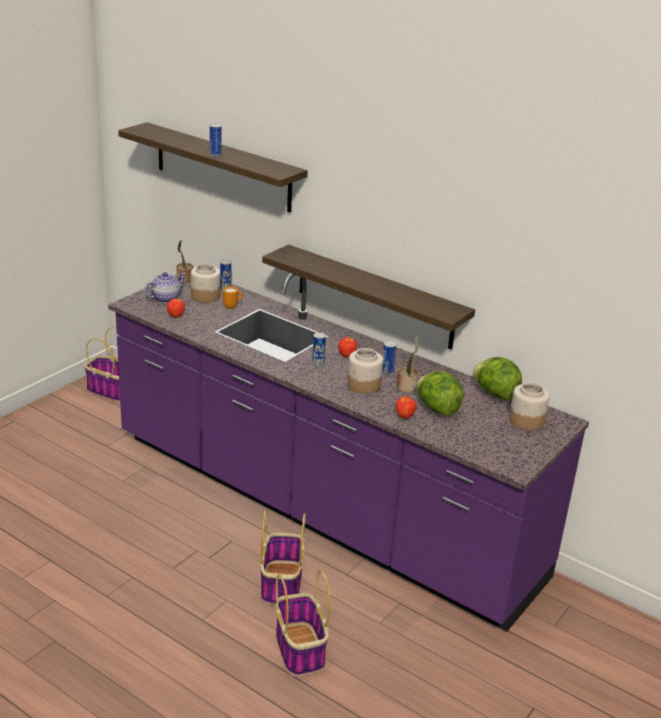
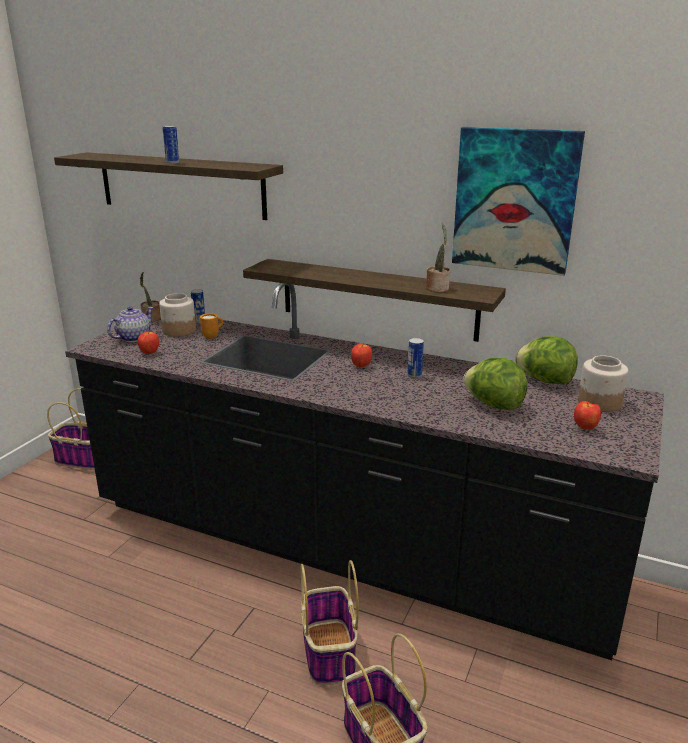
camera: 10 degrees left, 5 degrees down
purple counter [108,273,589,632] -> black counter [65,283,664,660]
can [312,332,326,366] -> none
jar [347,348,383,394] -> none
apple [396,396,417,419] -> apple moved to [574,401,601,430]
potted plant [397,334,419,392] -> potted plant moved to [426,222,450,292]
none -> picture [452,127,585,276]

